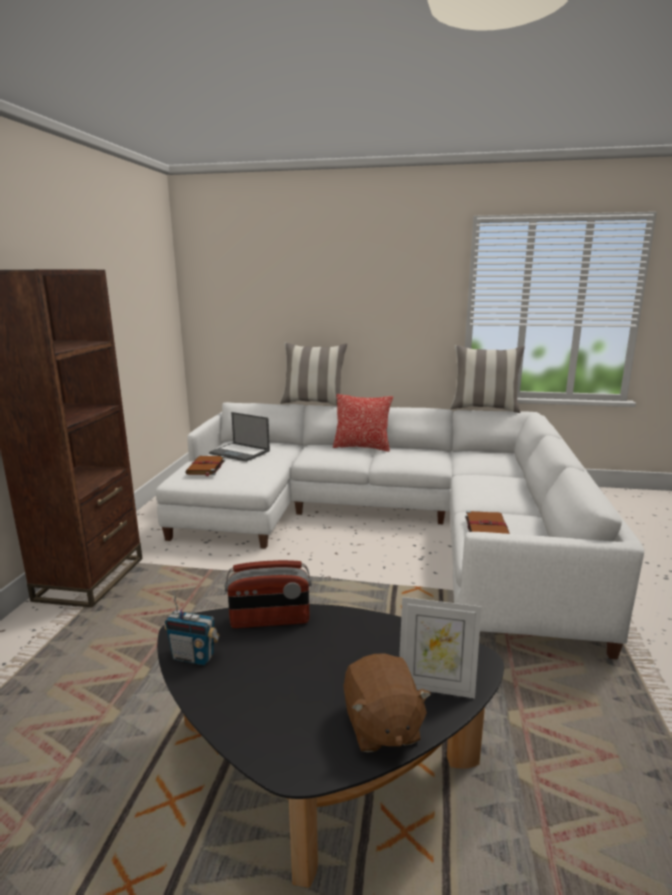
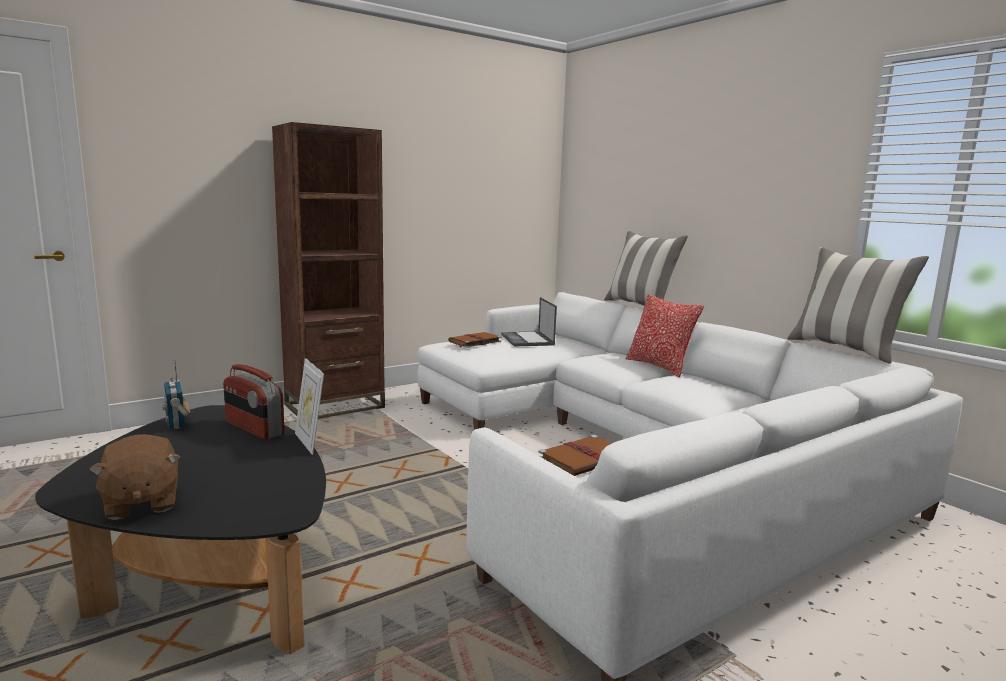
camera: 45 degrees right, 5 degrees down
brown plush toy [343,654,431,753] -> brown plush toy turned 60 degrees counterclockwise [89,434,180,520]
picture frame [399,597,482,699] -> picture frame moved to [295,358,324,455]

